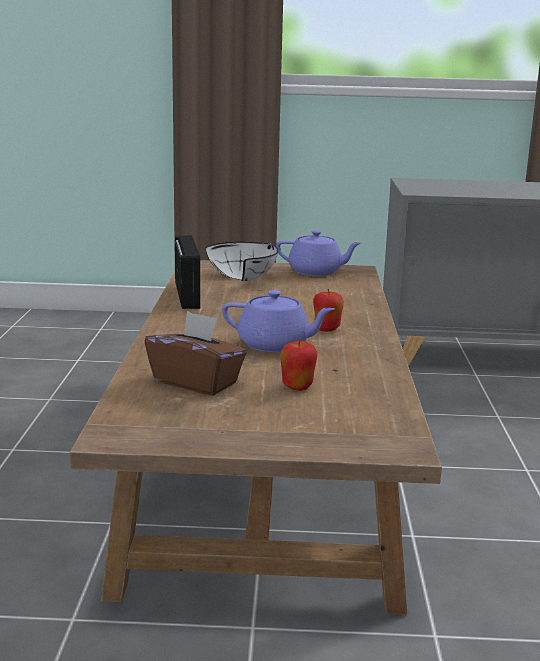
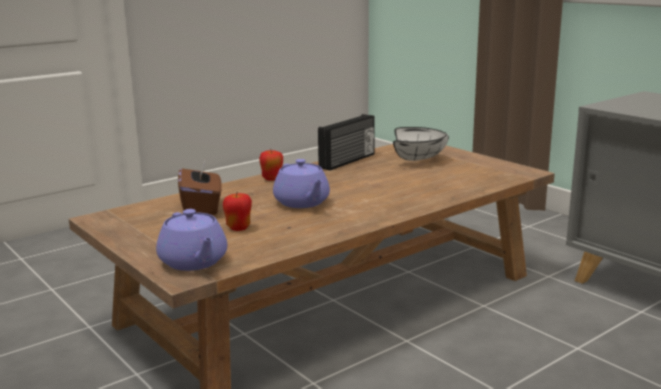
camera: 50 degrees right, 0 degrees up
purple teapot [276,230,361,276] -> purple teapot moved to [156,209,227,271]
apple [313,289,344,331] -> apple moved to [259,148,283,181]

